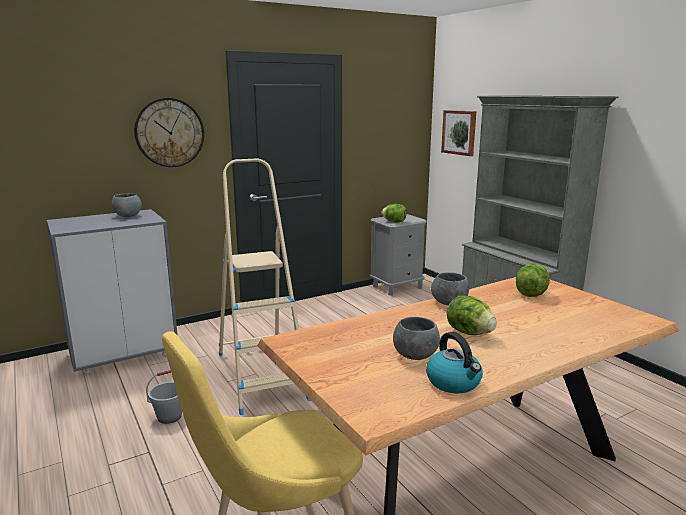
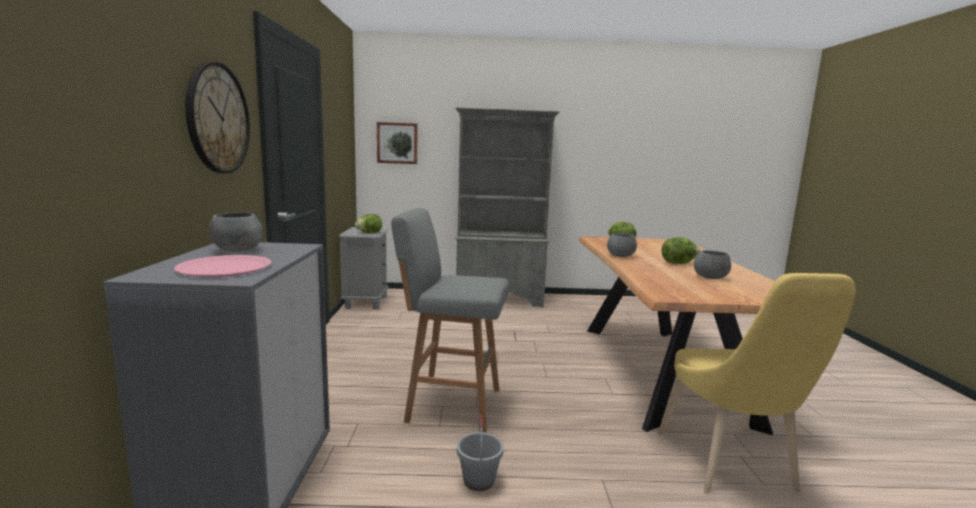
camera: 60 degrees left, 5 degrees down
beige step ladder [219,159,311,415] -> grey stool [391,208,509,433]
kettle [426,332,483,393] -> none
none -> pink plate [174,255,271,278]

